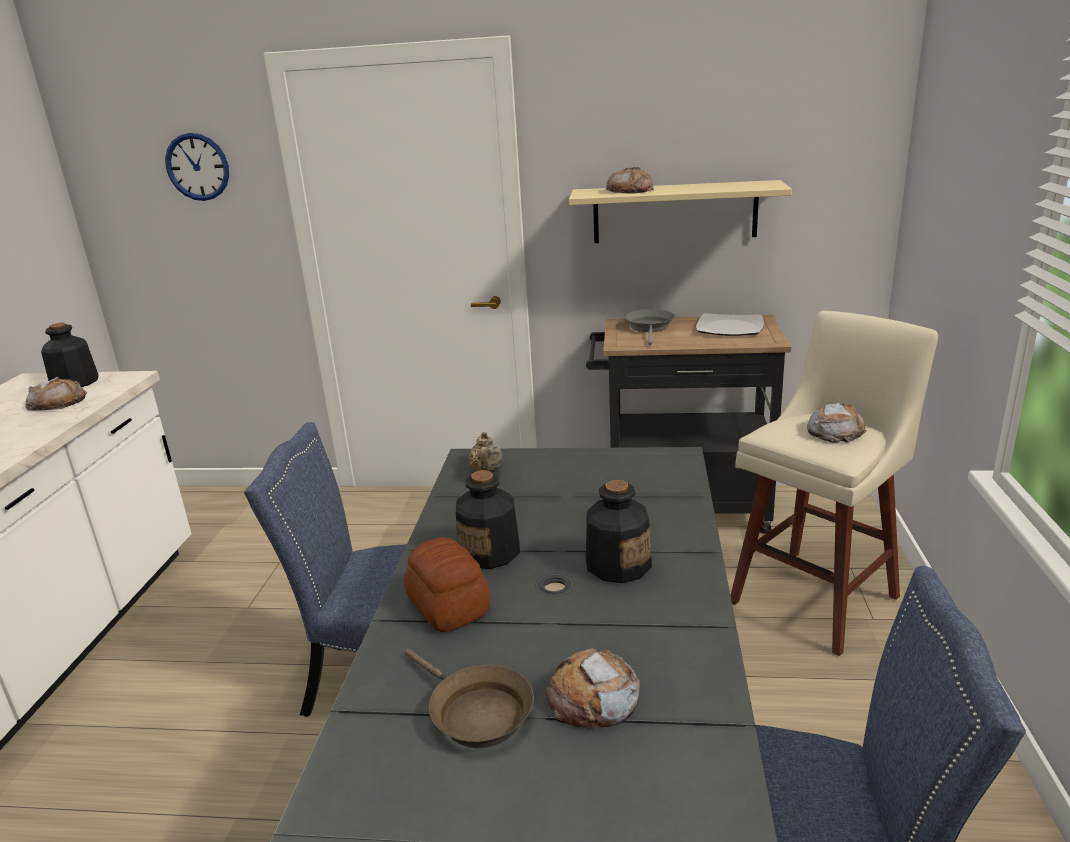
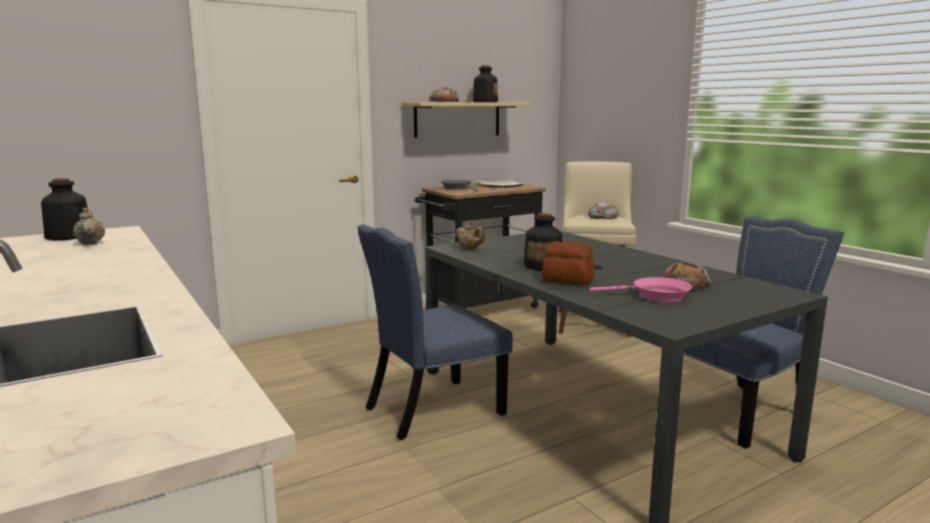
camera: 40 degrees left, 10 degrees down
bread [25,377,87,411] -> beige teapot [73,207,105,245]
wall clock [165,133,229,201] -> none
brown frying pan [405,649,534,748] -> pink frying pan [590,277,692,302]
bottle [586,480,652,583] -> bottle moved to [473,65,498,102]

